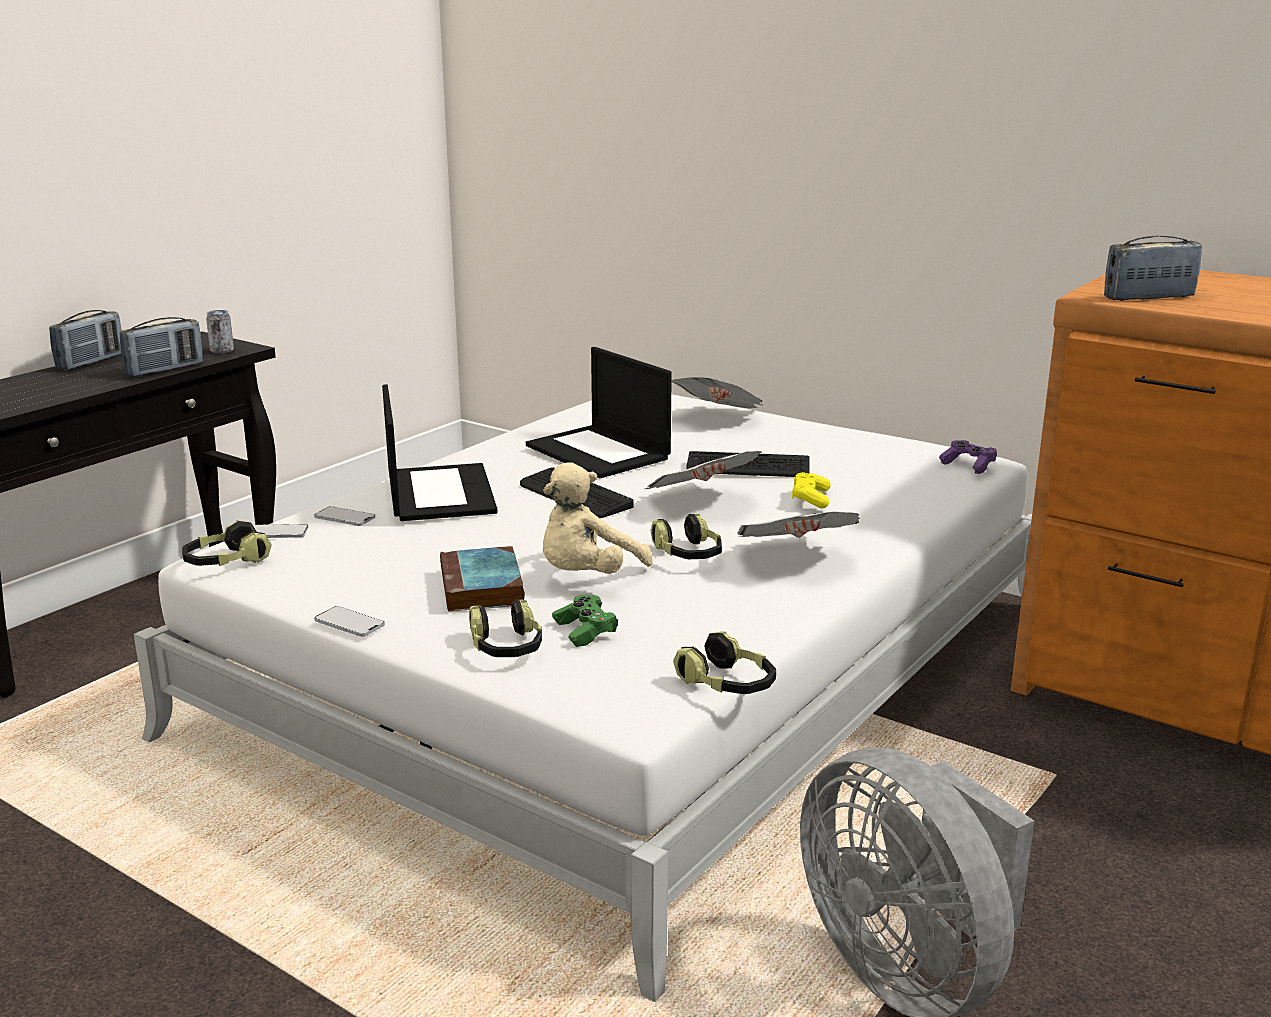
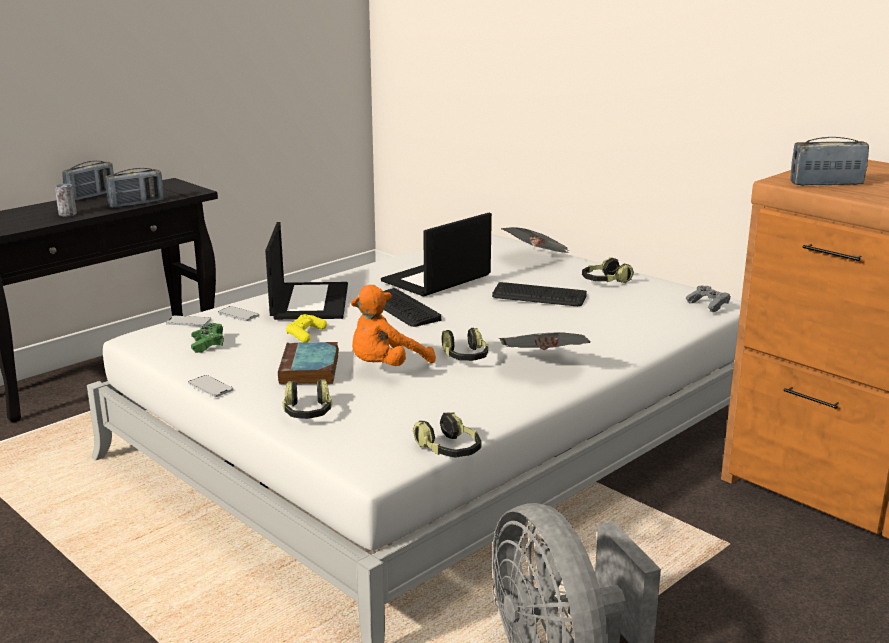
camera: 10 degrees right, 0 degrees up
headphones [182,520,272,566] -> headphones moved to [582,257,634,283]
can [206,310,234,354] -> can moved to [55,184,77,217]
laptop [526,347,672,478] -> laptop turned 75 degrees clockwise [381,213,492,297]
beige plush toy [543,462,653,574] -> orange plush toy [351,285,436,366]
green game controller [552,595,618,647] -> green game controller moved to [191,323,224,353]
newspaper [645,451,762,489] -> none
yellow game controller [792,472,831,508] -> yellow game controller moved to [286,314,327,342]
purple game controller [939,440,997,474] -> grey game controller [686,286,730,312]

